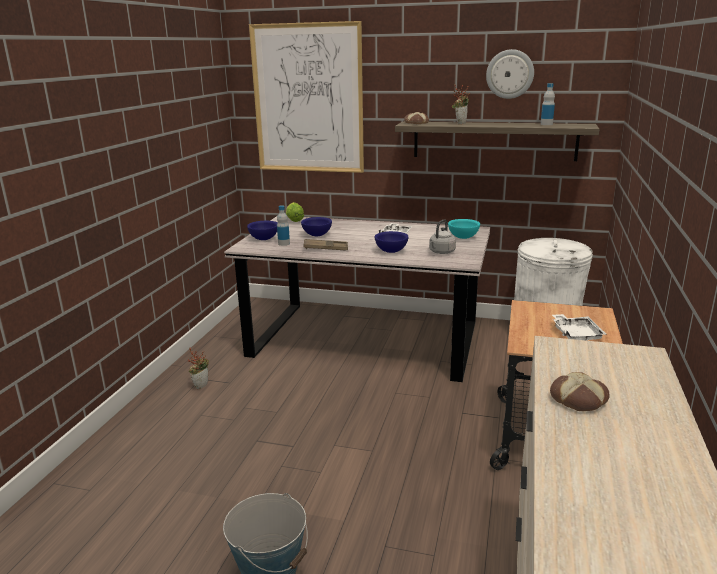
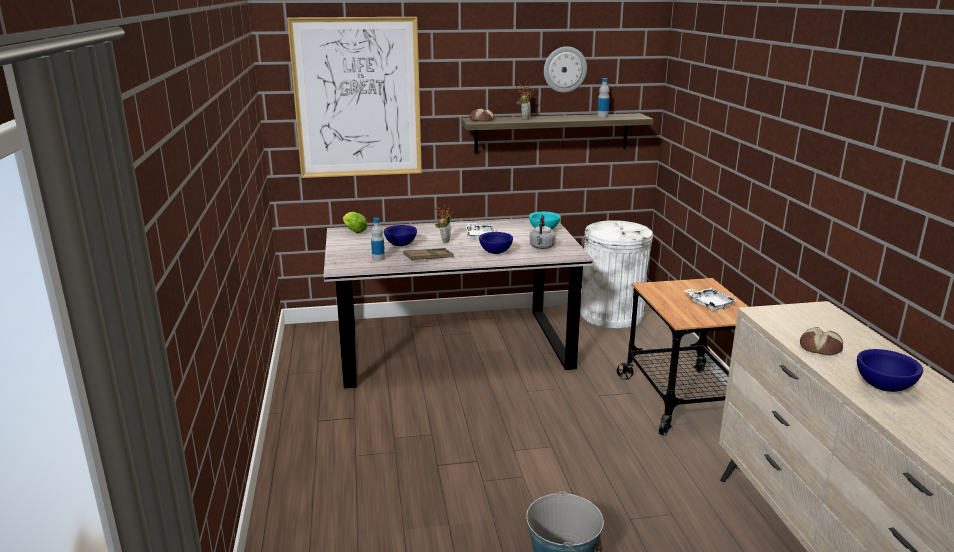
camera: 25 degrees left, 0 degrees up
potted plant [188,348,209,389] -> potted plant moved to [435,204,453,243]
blue bowl [247,221,277,240] -> blue bowl moved to [857,349,923,392]

